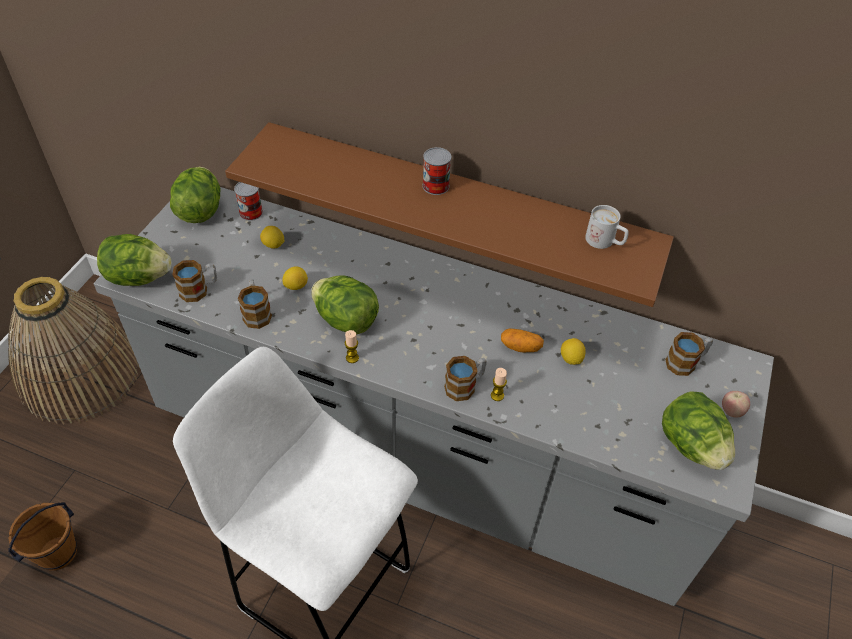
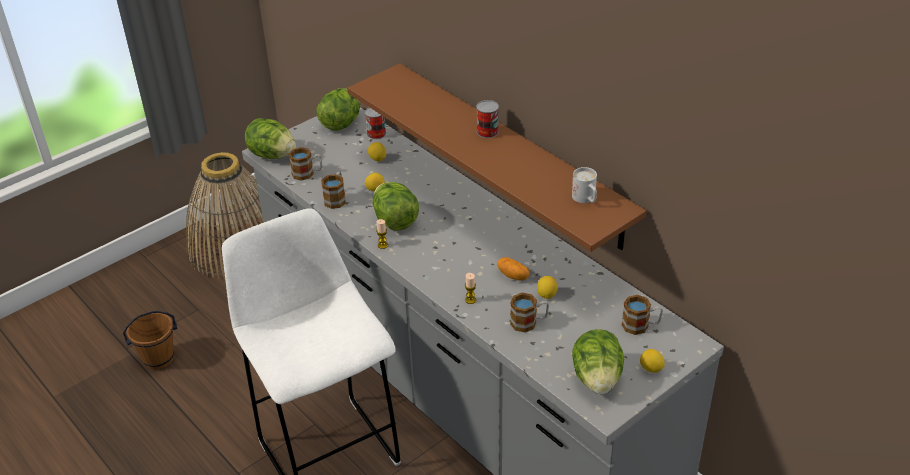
camera: 30 degrees right, 10 degrees down
mug [444,356,487,401] -> mug moved to [510,293,549,332]
apple [722,391,750,417] -> lemon [640,349,665,373]

